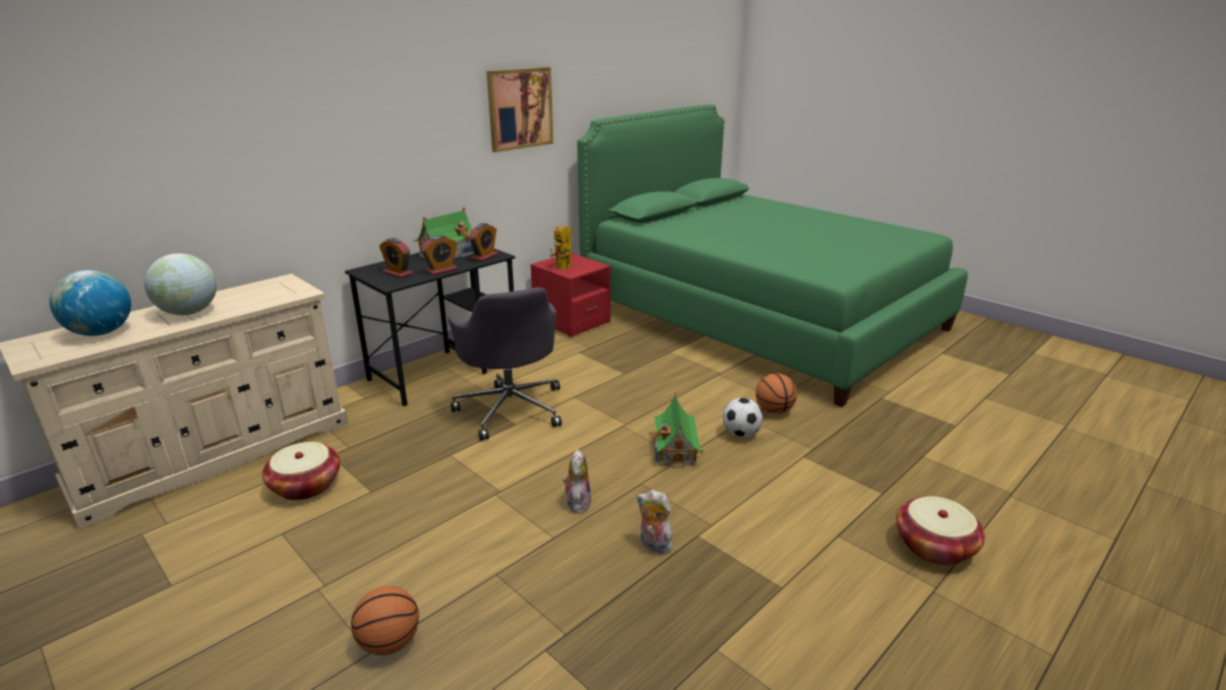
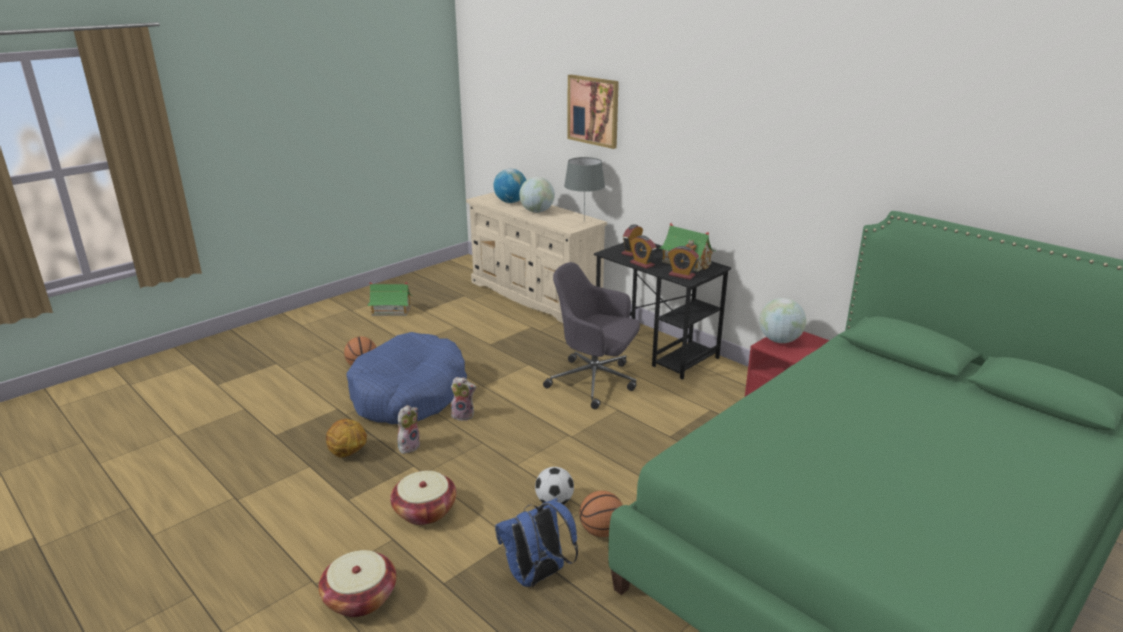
camera: 90 degrees right, 0 degrees up
basket [262,442,340,500] -> basket moved to [390,471,456,525]
grey office chair [448,287,562,441] -> grey office chair turned 45 degrees clockwise [543,262,640,409]
picture [487,67,553,152] -> picture moved to [567,75,619,149]
toy robot [550,225,572,270] -> globe [759,298,806,343]
toy house [652,392,703,468] -> toy house moved to [367,282,413,316]
none -> basketball [326,419,367,458]
none -> blue dog bed [346,332,467,424]
none -> blue backpack [495,498,578,587]
none -> grey table lamp [564,157,605,216]

